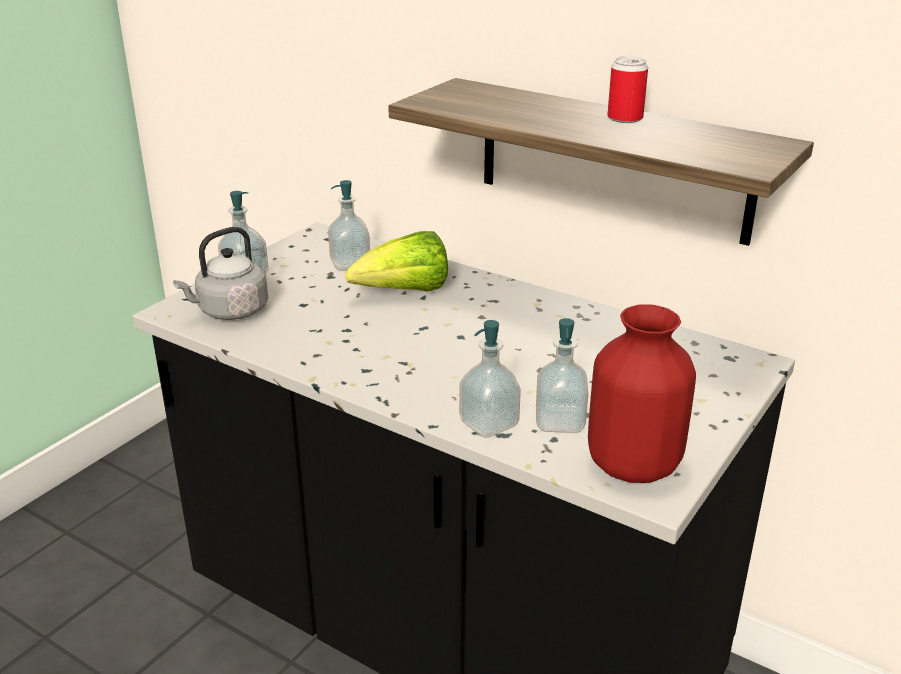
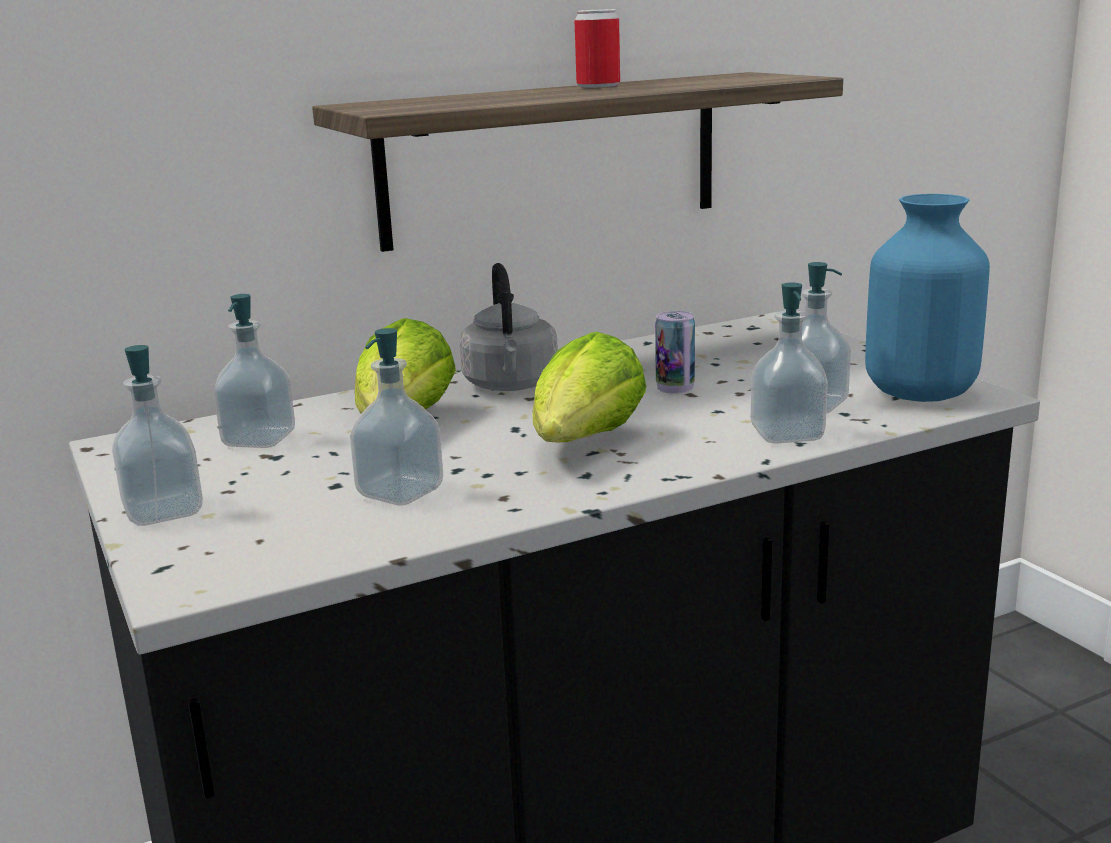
camera: 60 degrees left, 10 degrees down
grey kettle [173,227,268,320] -> grey kettle moved to [460,263,558,391]
red vase [588,305,696,483] -> blue vase [865,194,990,402]
none -> soap dispenser [350,328,443,505]
none -> lettuce [532,332,646,443]
none -> can [655,311,695,394]

